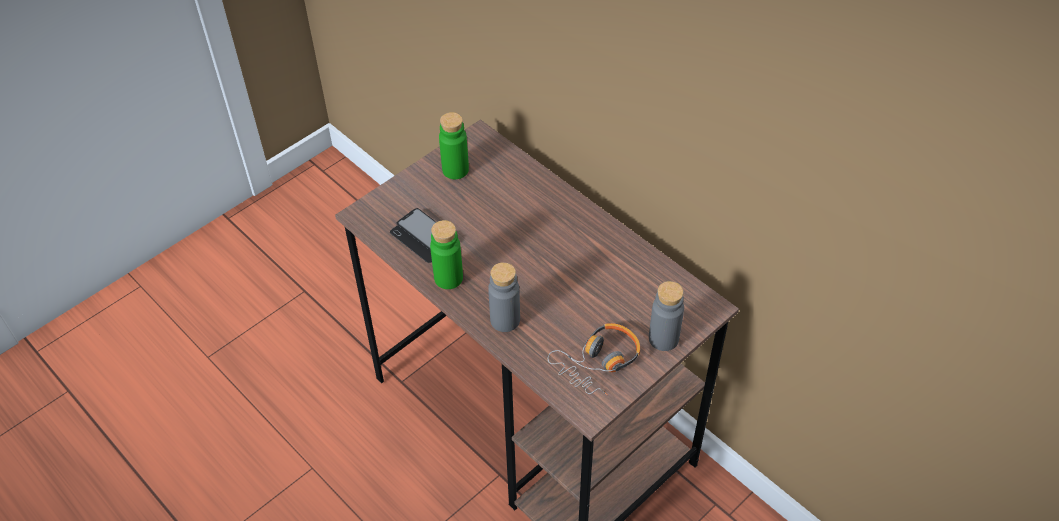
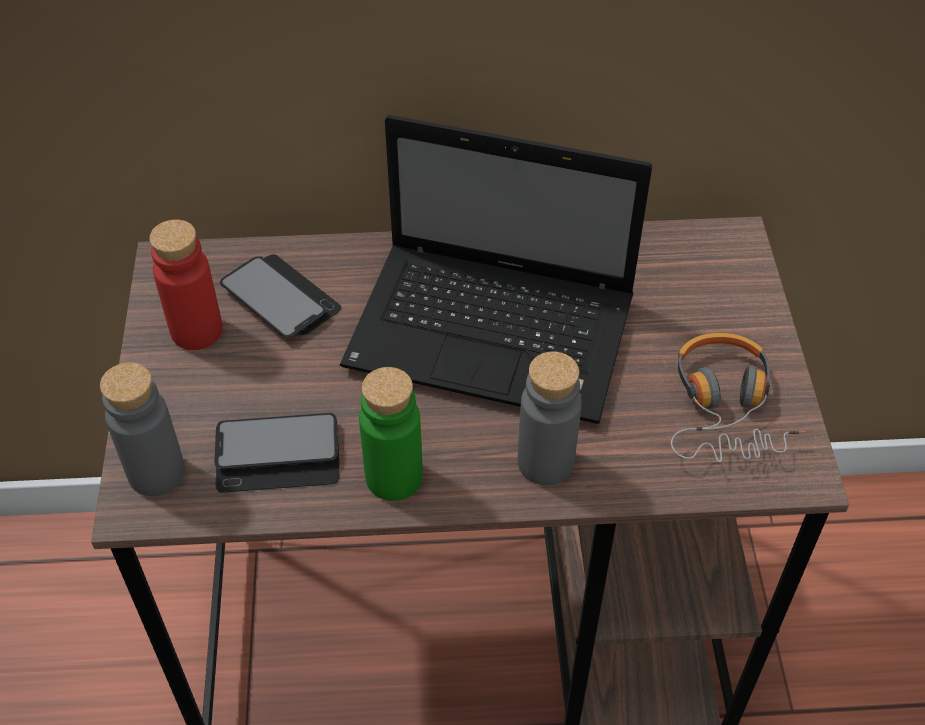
camera: 50 degrees left, 0 degrees up
green bottle [439,112,469,179] -> red bottle [149,219,223,350]
grey bottle [649,281,684,351] -> grey bottle moved to [100,362,185,496]
none -> phone [220,254,341,338]
none -> laptop [340,115,652,424]

